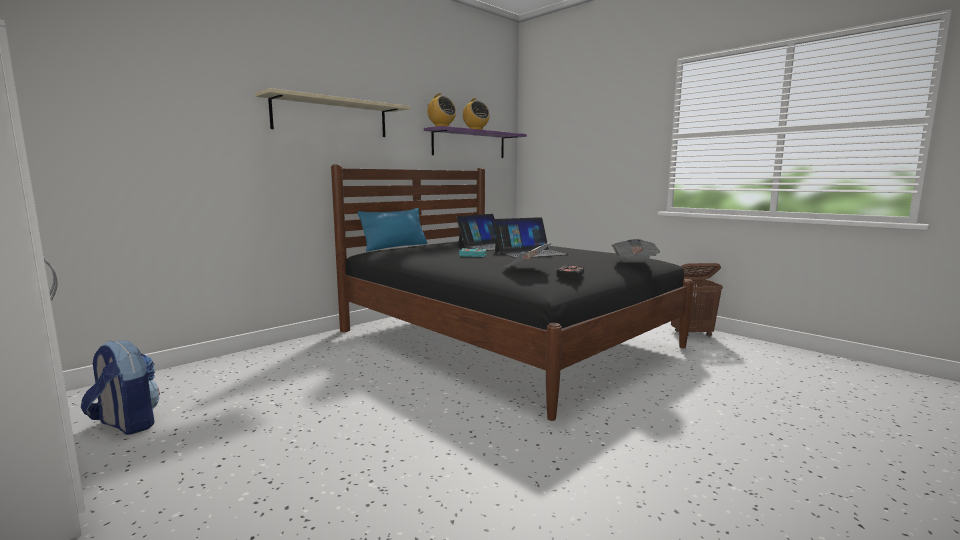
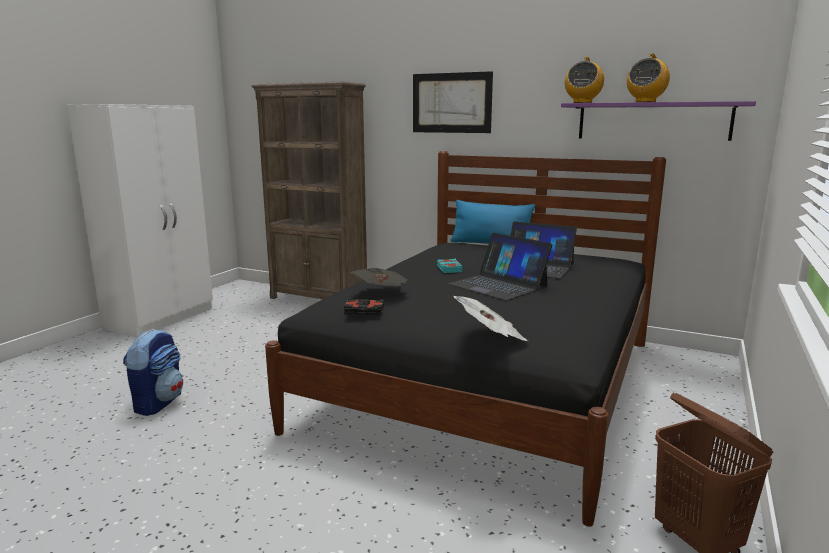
camera: 70 degrees right, 5 degrees up
backpack [81,341,160,435] -> backpack moved to [123,329,183,416]
beige shelf [255,88,410,137] -> picture [413,71,493,133]
none -> brown bookcase [251,82,367,299]

